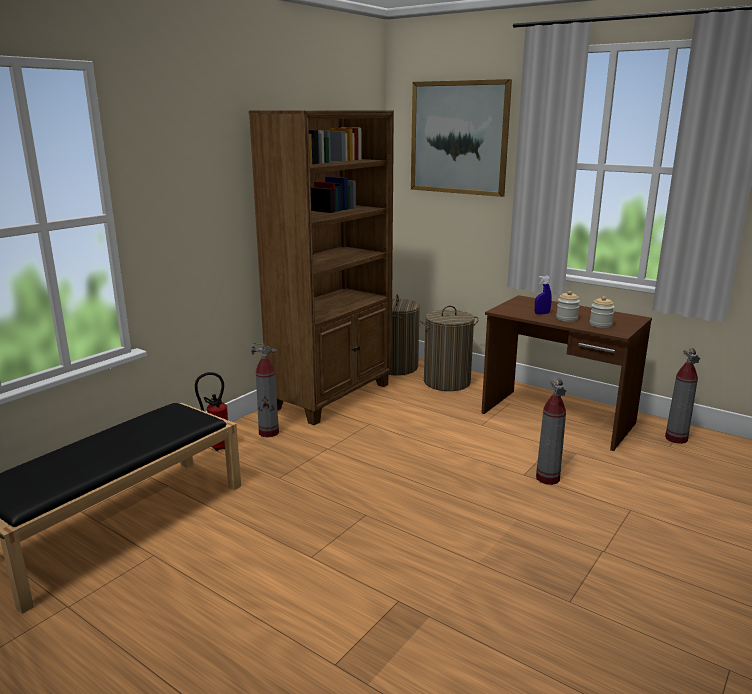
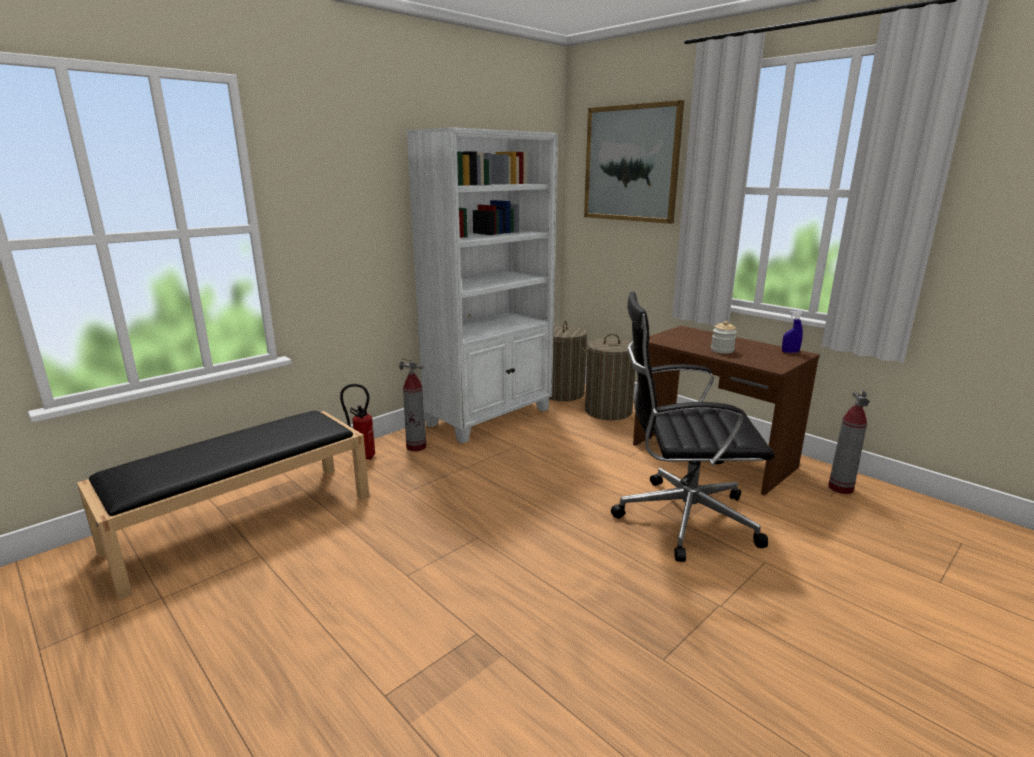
camera: 10 degrees right, 0 degrees up
brown bookcase [249,110,394,425] -> white bookcase [406,127,558,443]
blue spray bottle [535,276,552,314] -> blue spray bottle moved to [782,310,803,353]
fire extinguisher [536,378,566,485] -> black office chair [611,291,775,562]
jar [590,296,614,328] -> none

